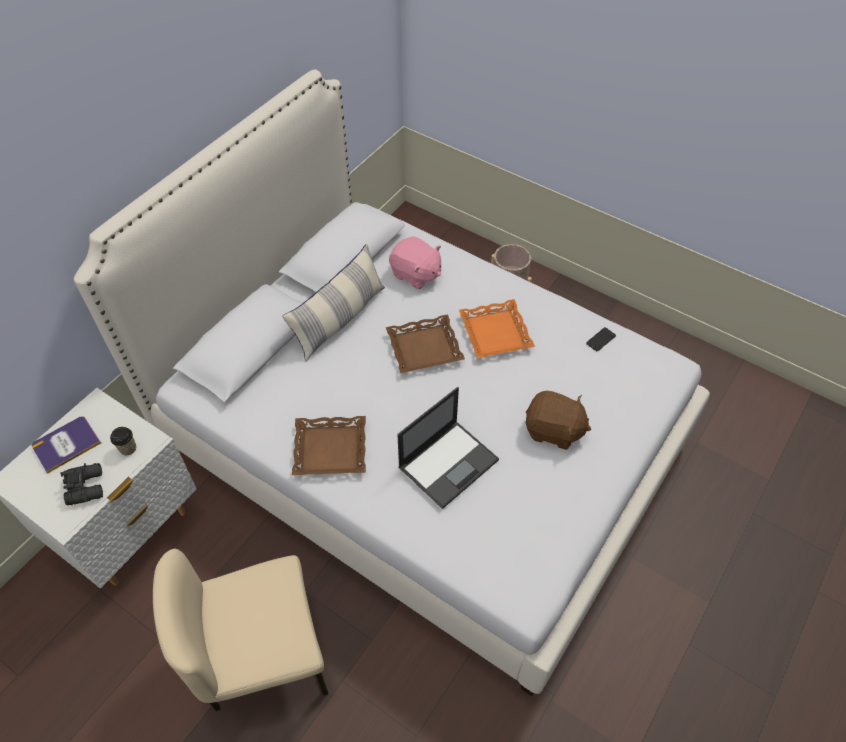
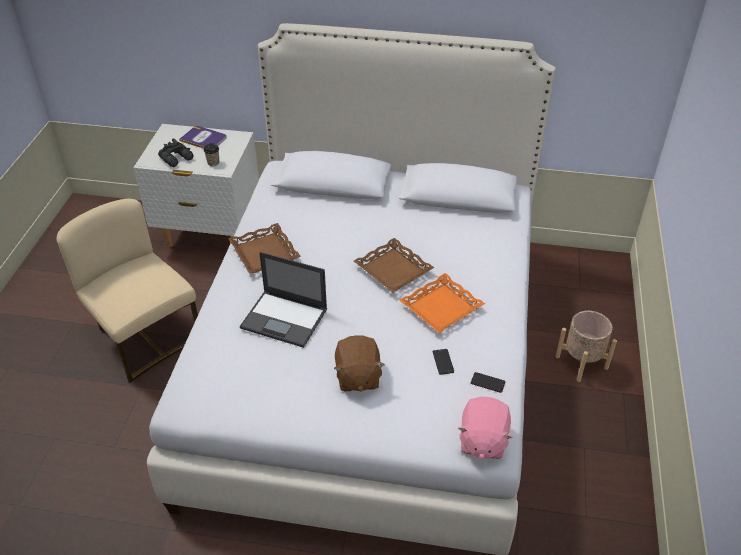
camera: 65 degrees right, 10 degrees down
pillow [282,244,385,361] -> none
pink plush toy [389,236,441,289] -> pink plush toy moved to [458,397,513,460]
none -> phone [433,349,454,375]

